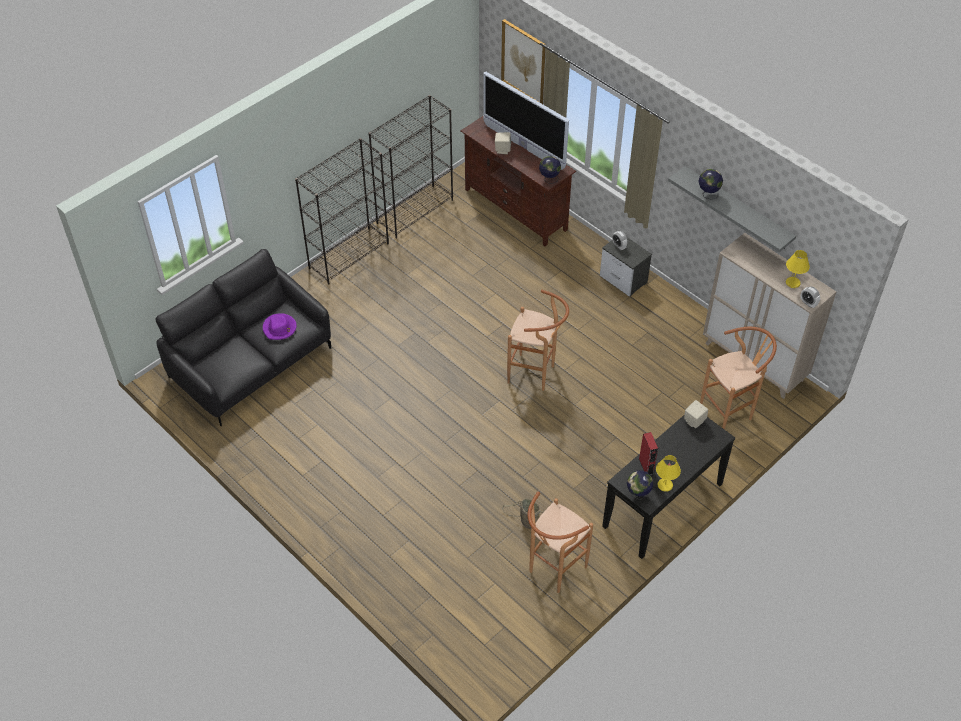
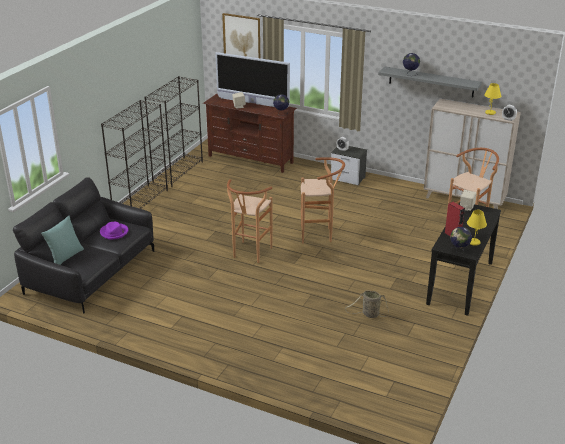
camera: 20 degrees left, 20 degrees down
brown stool [528,492,593,593] -> brown stool moved to [227,179,273,263]
none -> turquoise pillow [41,216,84,265]

